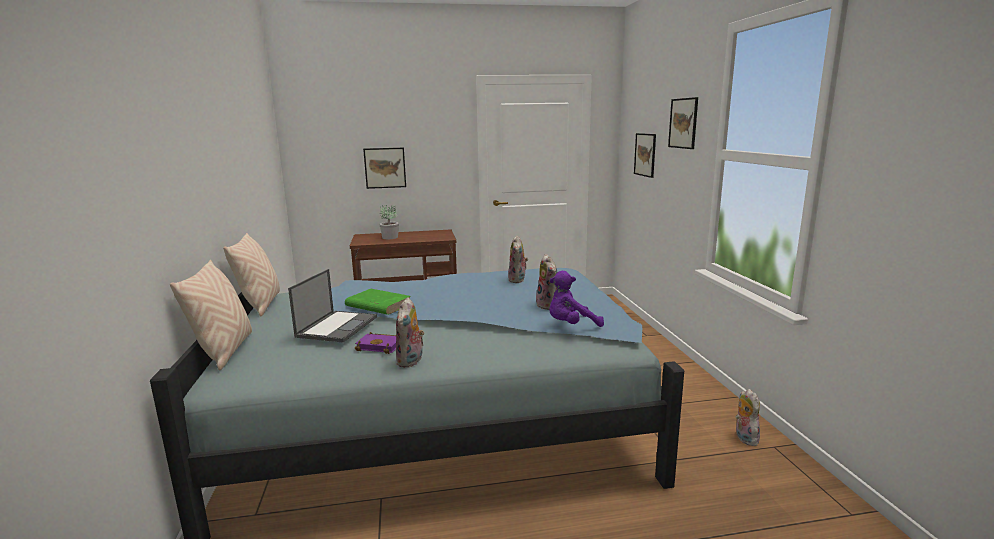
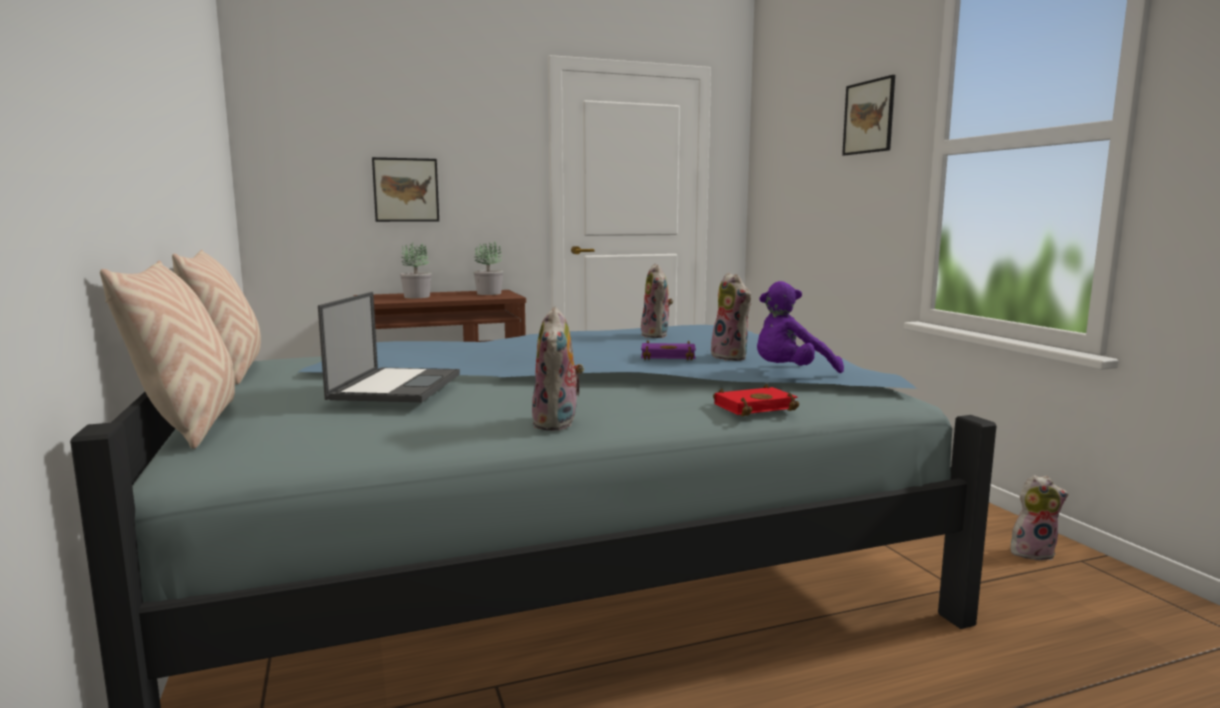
camera: 10 degrees left, 5 degrees down
green book [345,289,411,315] -> none
purple book [355,332,396,354] -> purple book moved to [641,341,696,360]
picture [634,133,656,178] -> none
plush toy [736,389,760,446] -> plush toy turned 105 degrees clockwise [1010,475,1069,561]
none -> potted plant [474,242,503,295]
none -> red book [713,384,799,416]

